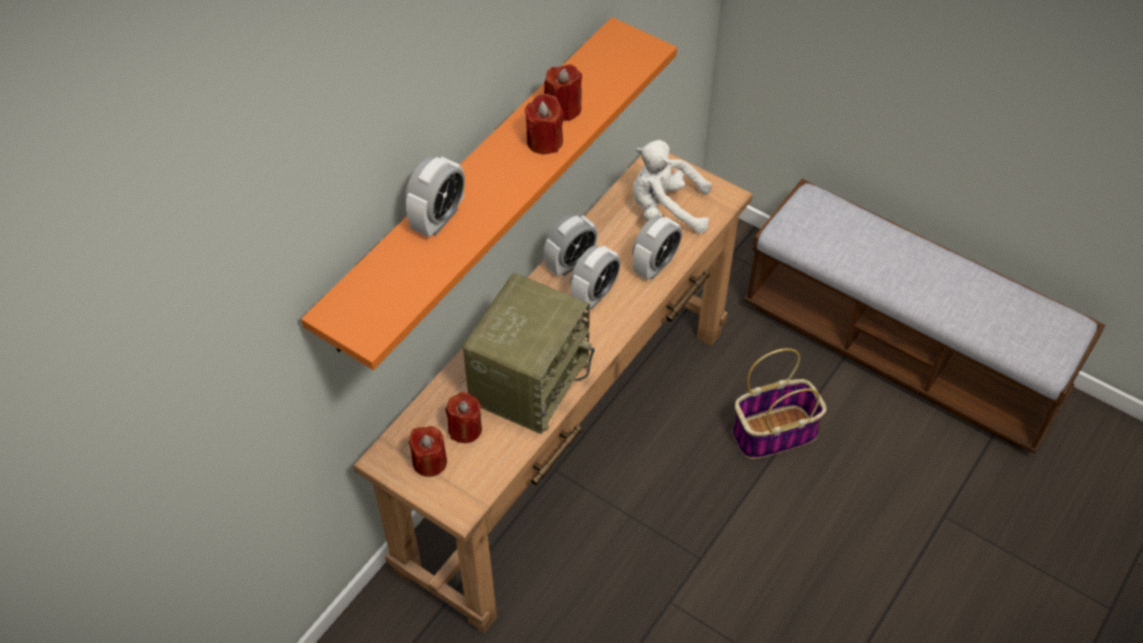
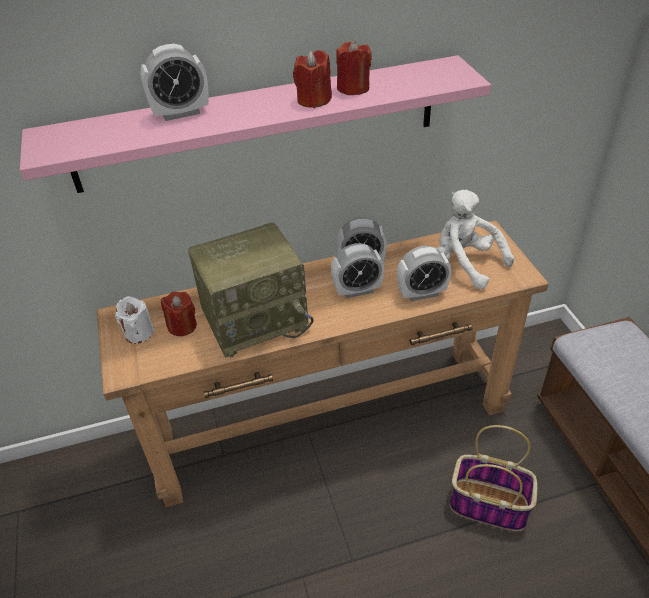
camera: 40 degrees right, 10 degrees down
orange shelf [301,17,677,370] -> pink shelf [20,55,491,193]
red candle [409,426,447,477] -> white candle [115,296,155,344]

